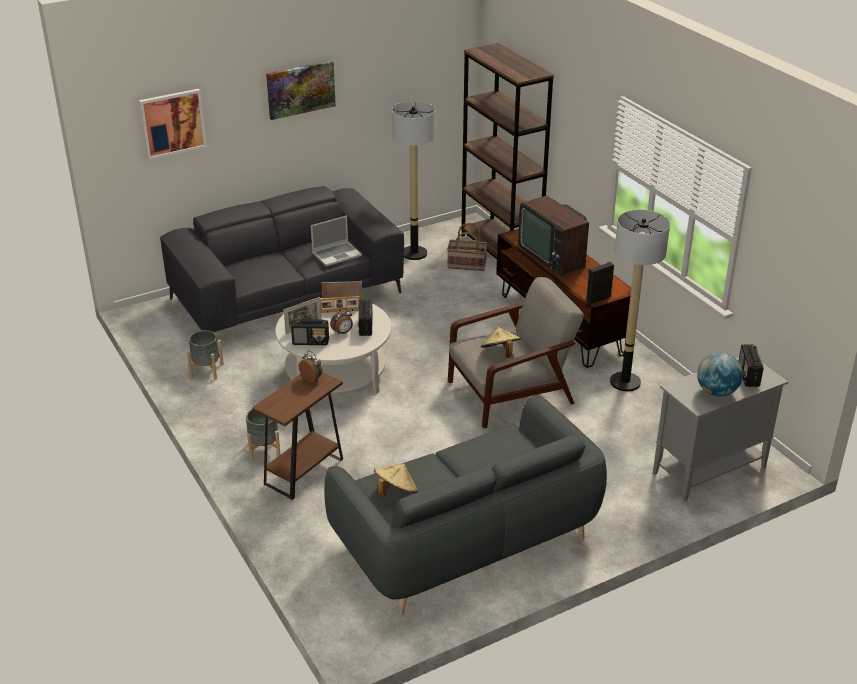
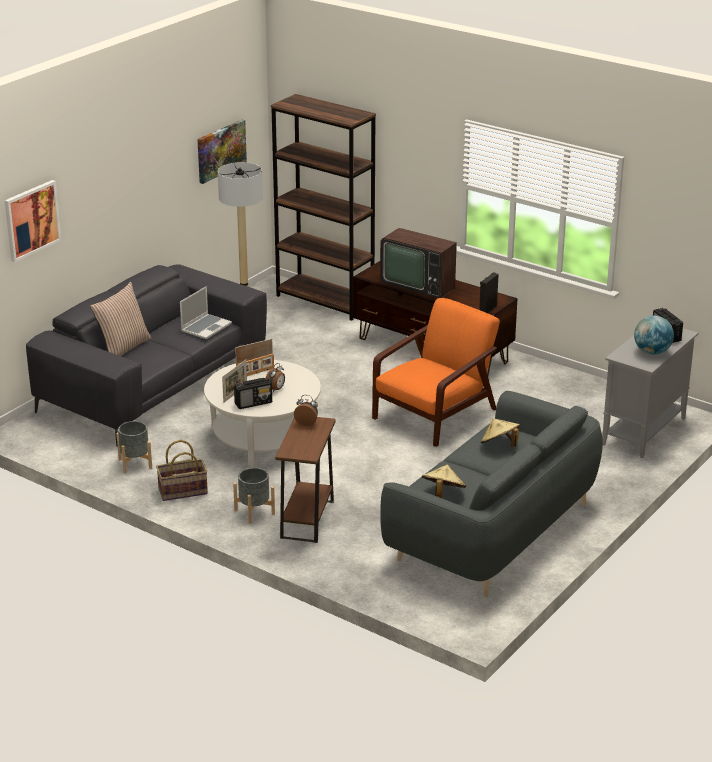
camera: 25 degrees left, 5 degrees down
picture [266,61,336,120] -> picture moved to [197,120,247,184]
radio [358,299,373,336] -> none
basket [447,223,487,271] -> basket moved to [156,440,208,501]
grey armchair [448,277,584,429] -> orange armchair [372,298,500,447]
beige hat [481,327,521,358] -> beige hat moved to [480,418,520,447]
floor lamp [610,210,670,391] -> none
none -> pillow [90,282,152,356]

